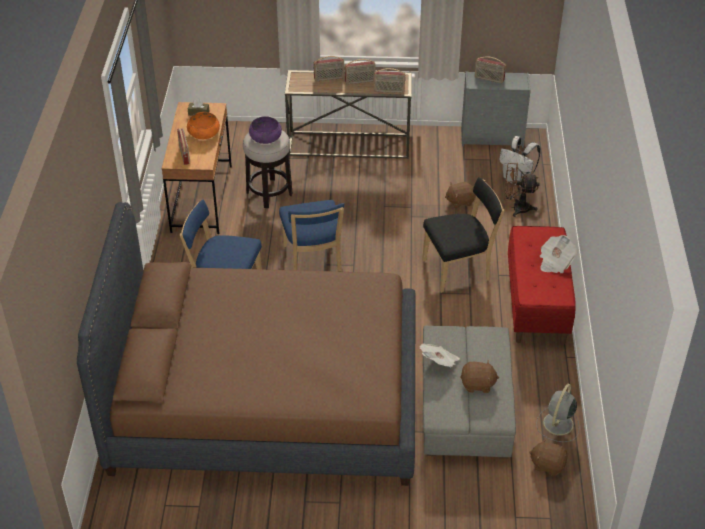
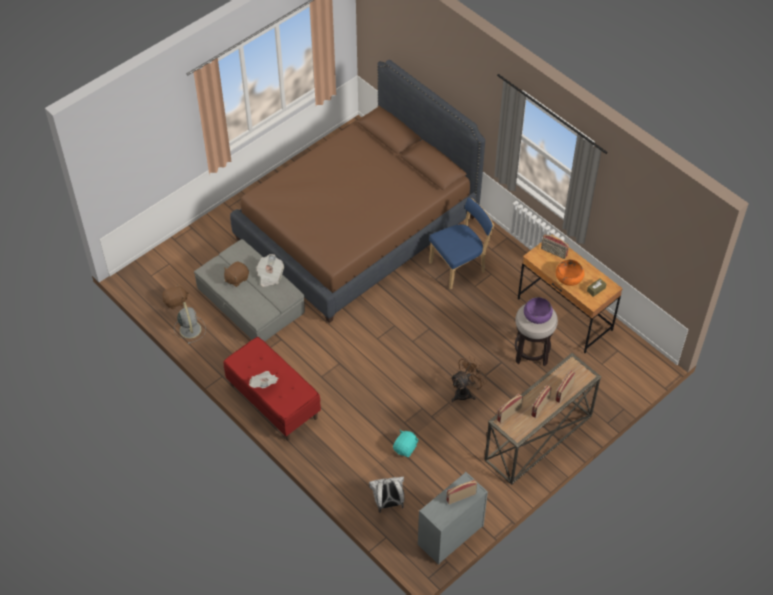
camera: 135 degrees right, 10 degrees up
blue chair [279,200,344,272] -> none
black chair [422,177,504,293] -> none
brown plush toy [445,182,475,208] -> turquoise plush toy [393,430,419,457]
brown fan [504,163,540,217] -> brown fan moved to [450,355,487,402]

